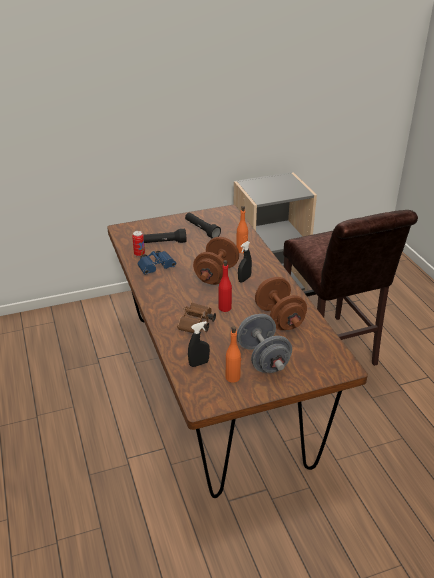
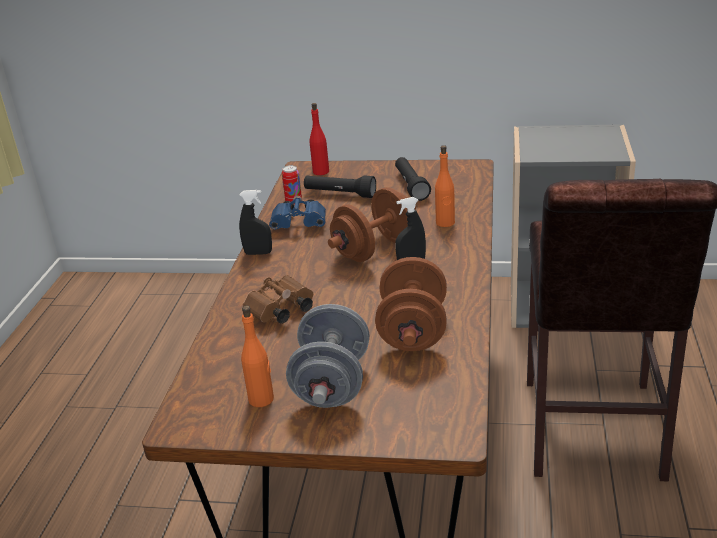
camera: 30 degrees right, 5 degrees down
black spray bottle [188,321,210,367] -> black spray bottle moved to [239,190,272,255]
red bottle [219,260,232,312] -> red bottle moved to [309,103,329,175]

